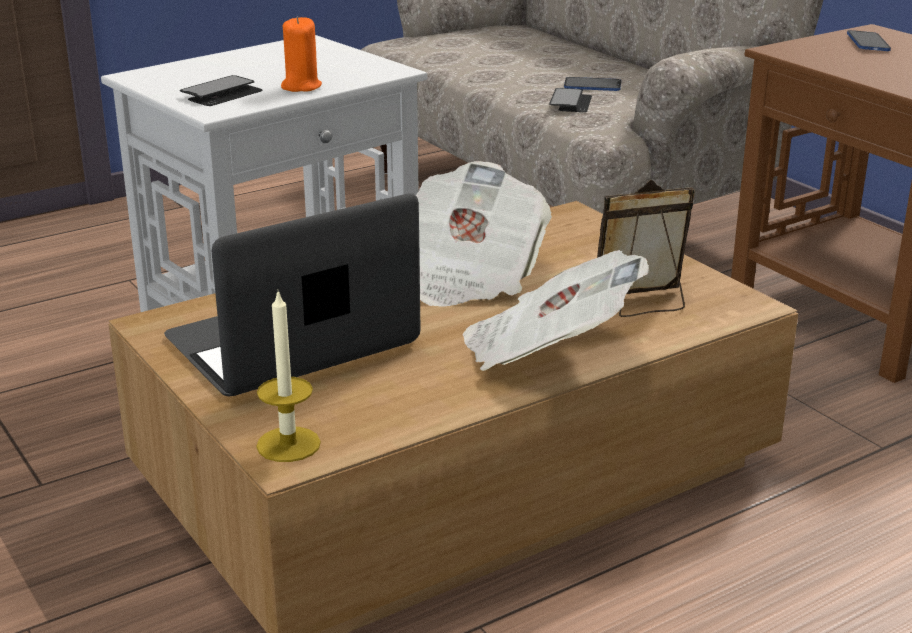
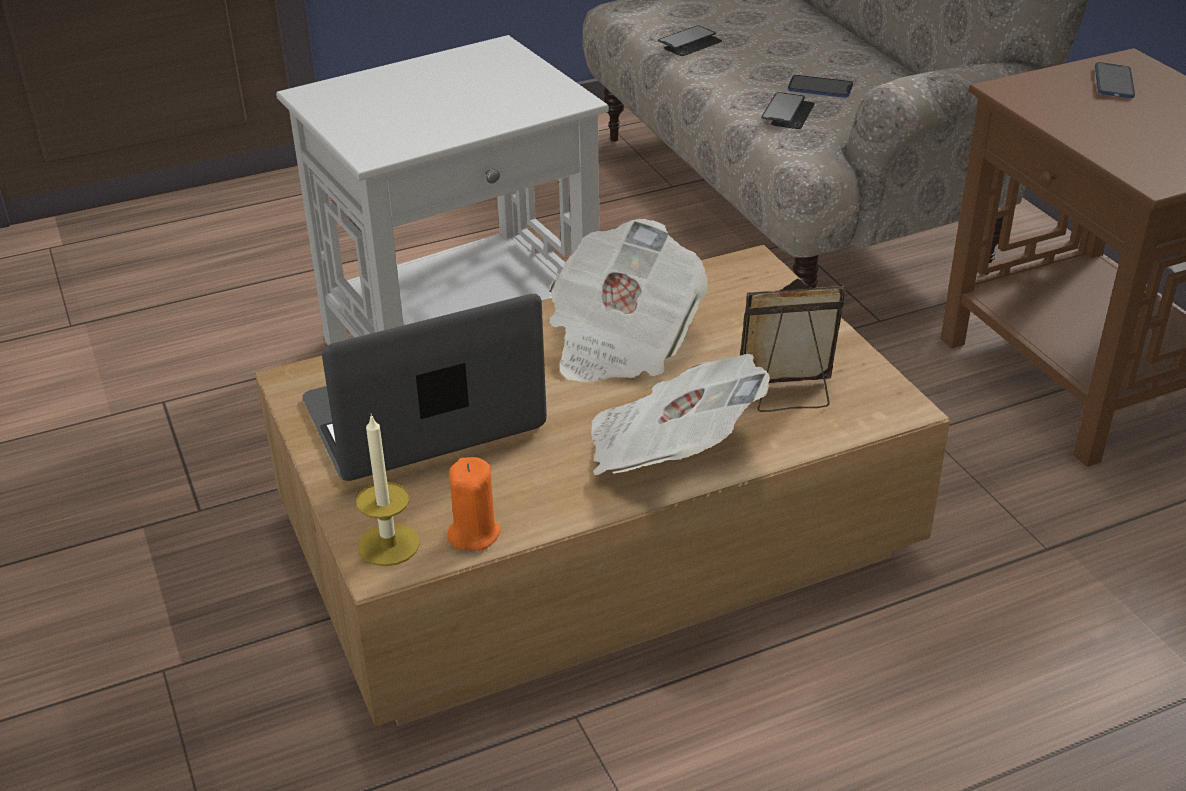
camera: 10 degrees right, 10 degrees up
phone [180,75,263,106] -> phone moved to [658,25,722,56]
orange candle [281,16,322,92] -> orange candle moved to [448,457,501,551]

